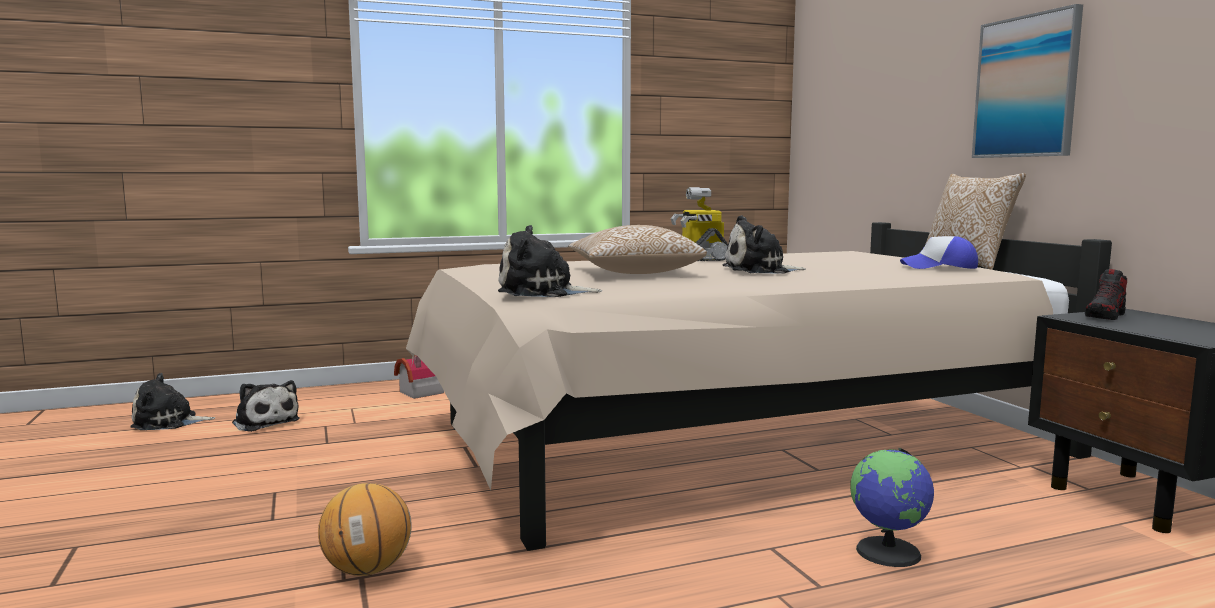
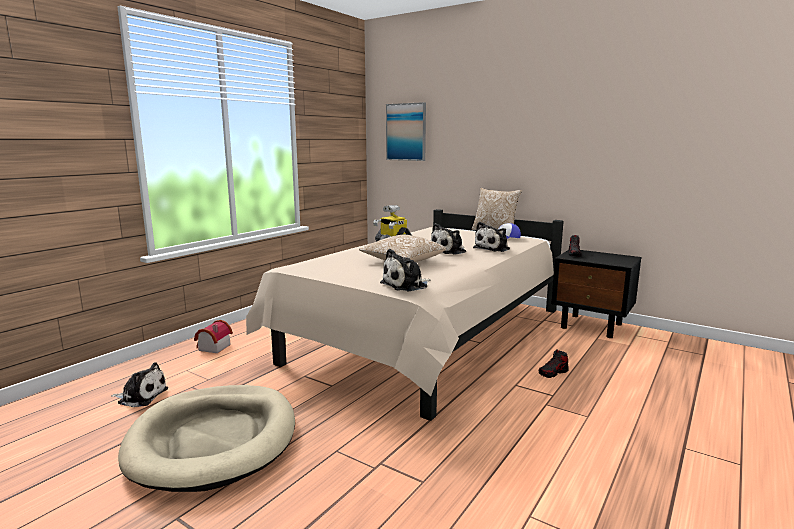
camera: 35 degrees left, 5 degrees up
plush toy [130,373,216,430] -> plush toy moved to [473,222,510,252]
basketball [318,483,412,576] -> none
globe [850,448,934,567] -> shoe [539,349,569,378]
picture [972,4,1083,158] -> picture moved to [386,102,426,161]
none -> beige dog bed [118,385,295,492]

